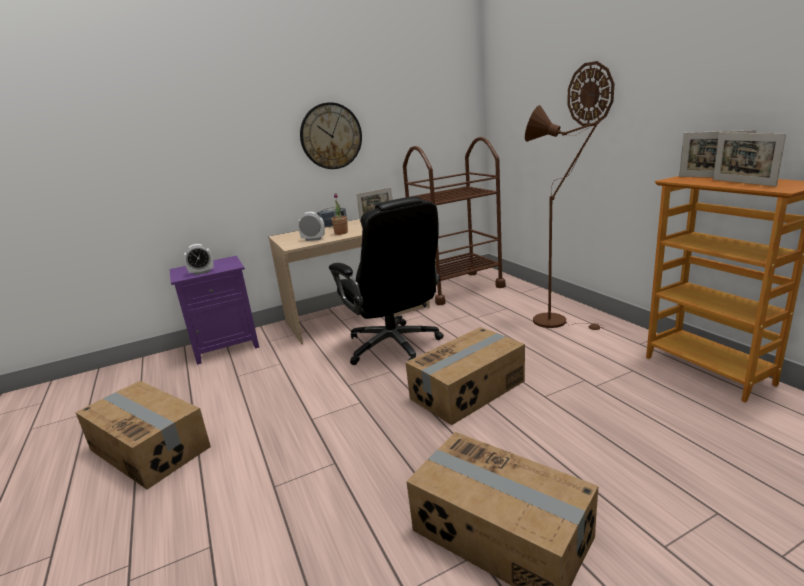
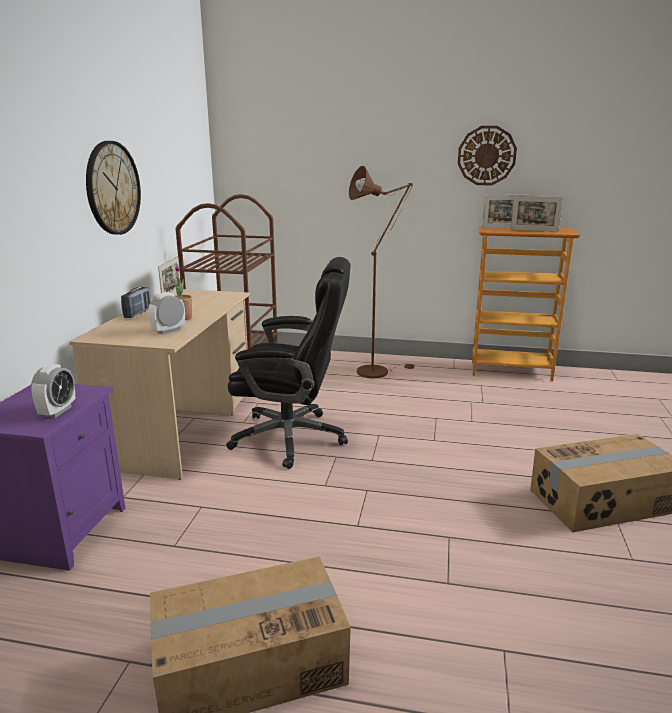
camera: 55 degrees left, 0 degrees up
cardboard box [405,327,525,425] -> none
wall clock [567,61,615,126] -> wall clock moved to [458,126,517,185]

